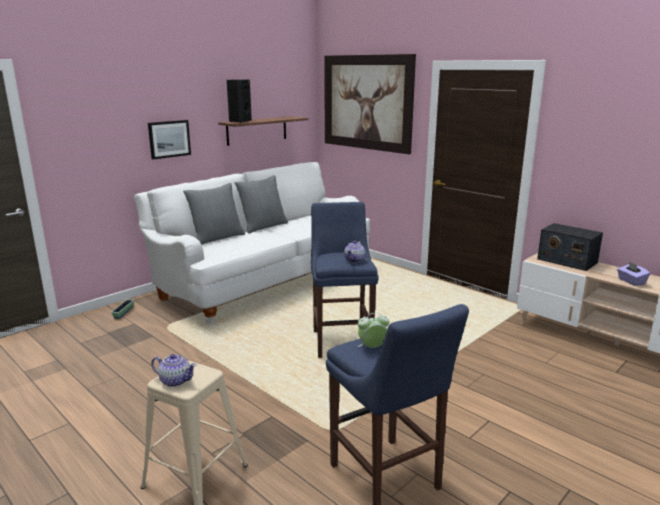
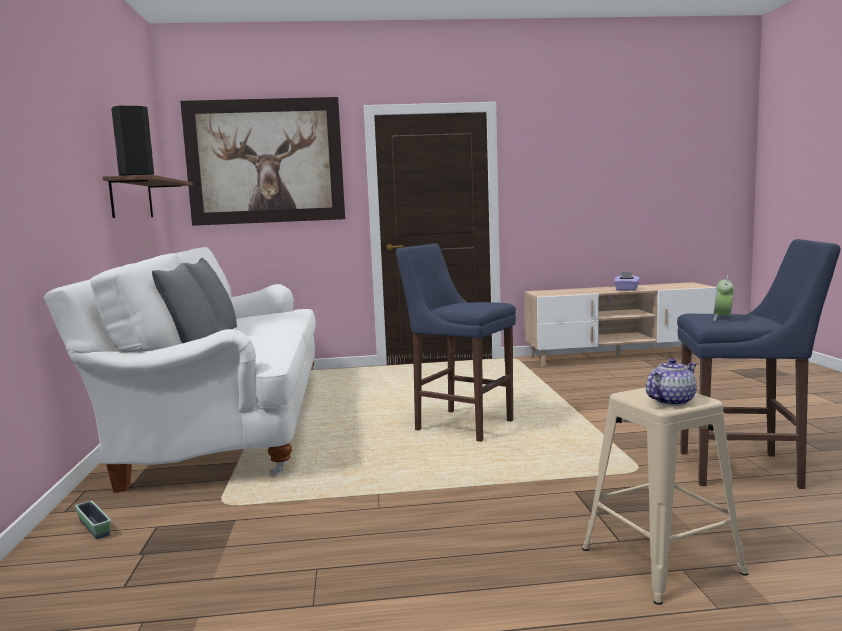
camera: 50 degrees left, 10 degrees down
picture [148,120,191,160] -> none
teapot [344,241,365,263] -> none
radio [537,223,603,271] -> none

